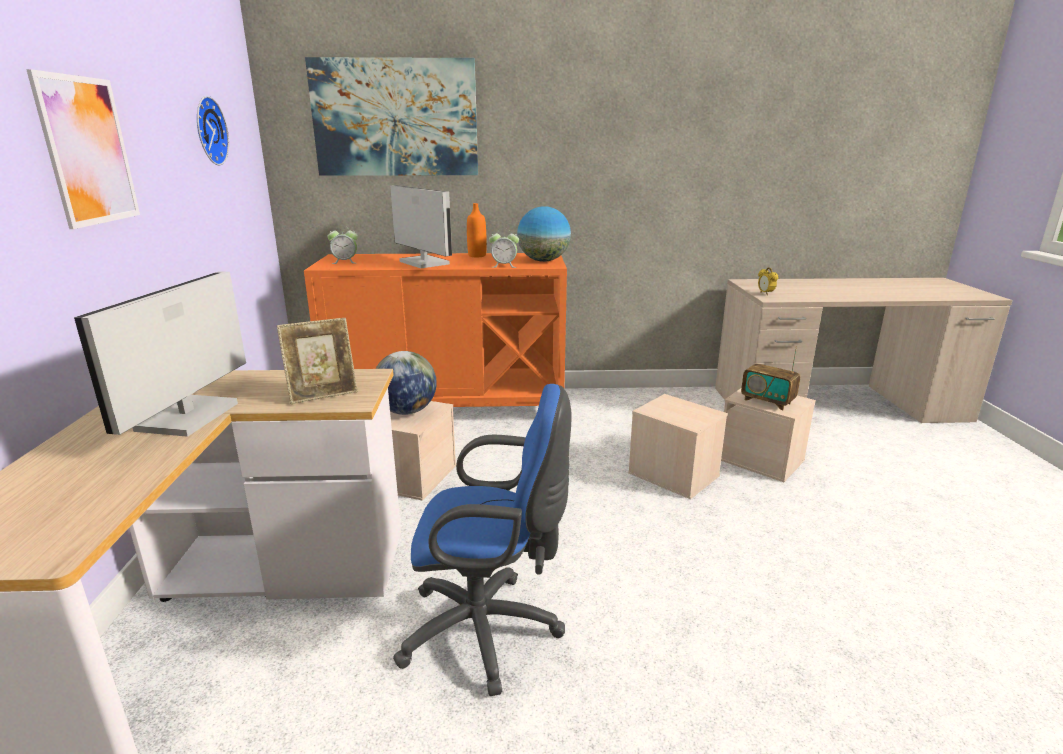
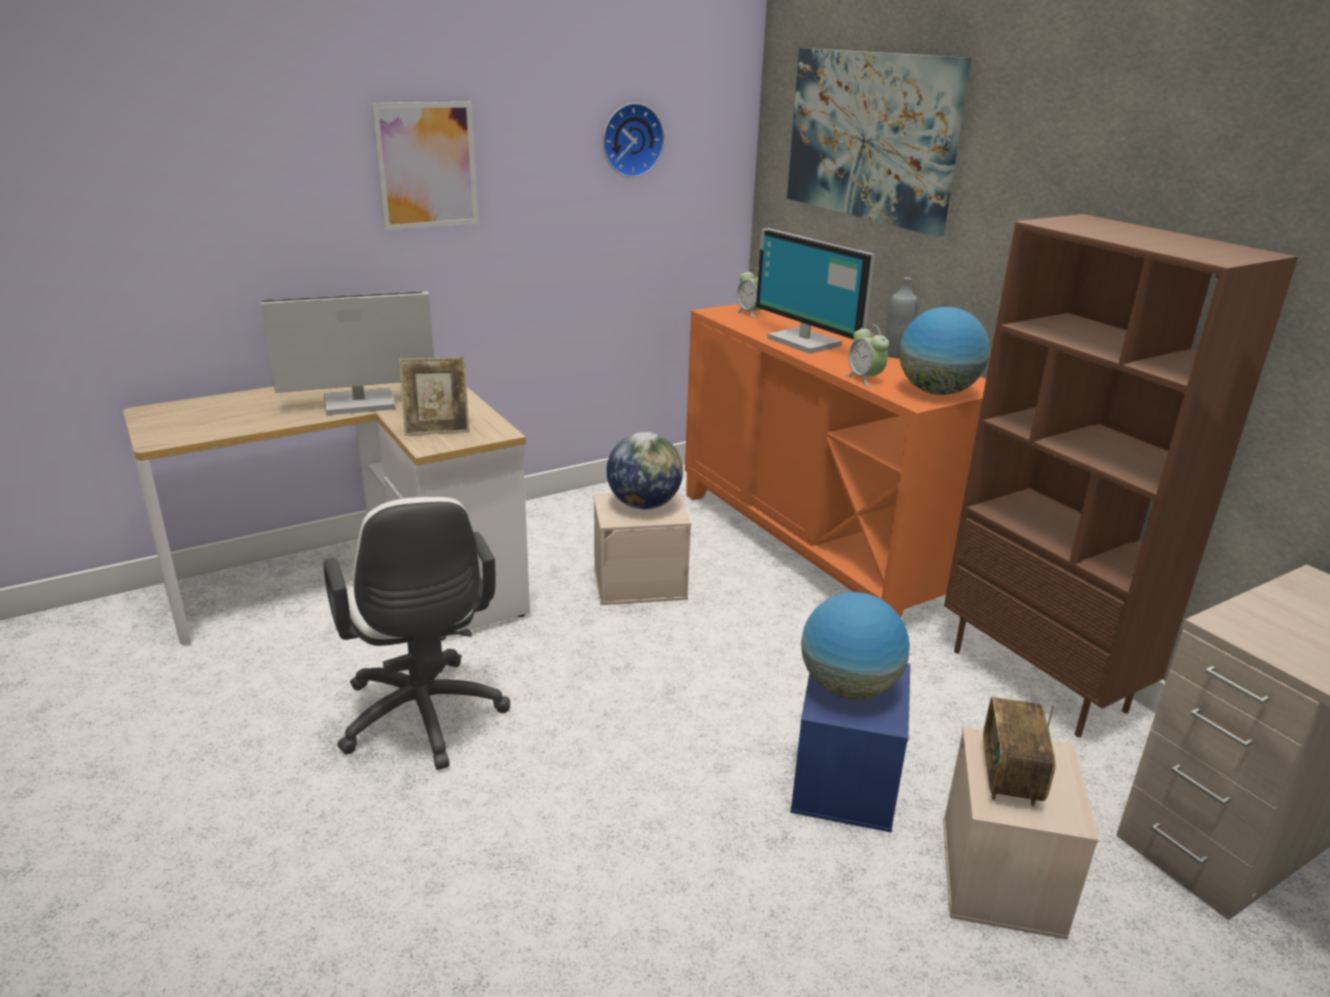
camera: 60 degrees right, 5 degrees up
picture frame [277,317,358,404] -> picture frame turned 45 degrees counterclockwise [399,357,470,436]
monitor [390,185,452,268] -> monitor turned 120 degrees clockwise [756,228,875,354]
blue office chair [393,384,572,696] -> white office chair [323,497,510,770]
orange bottle [467,203,487,257] -> grey bottle [885,277,918,358]
beige storage box [628,394,728,499] -> blue storage box [790,663,910,833]
alarm clock [758,268,778,295] -> none
none -> globe [801,592,910,700]
none -> brown bookcase [944,214,1298,737]

